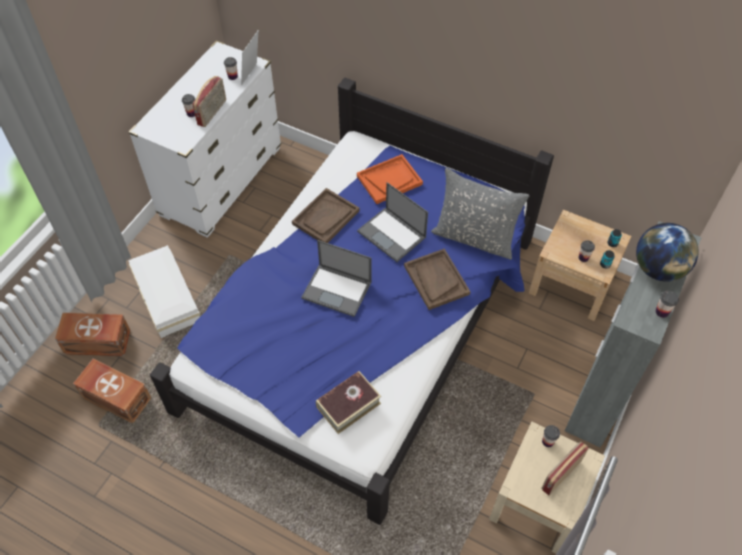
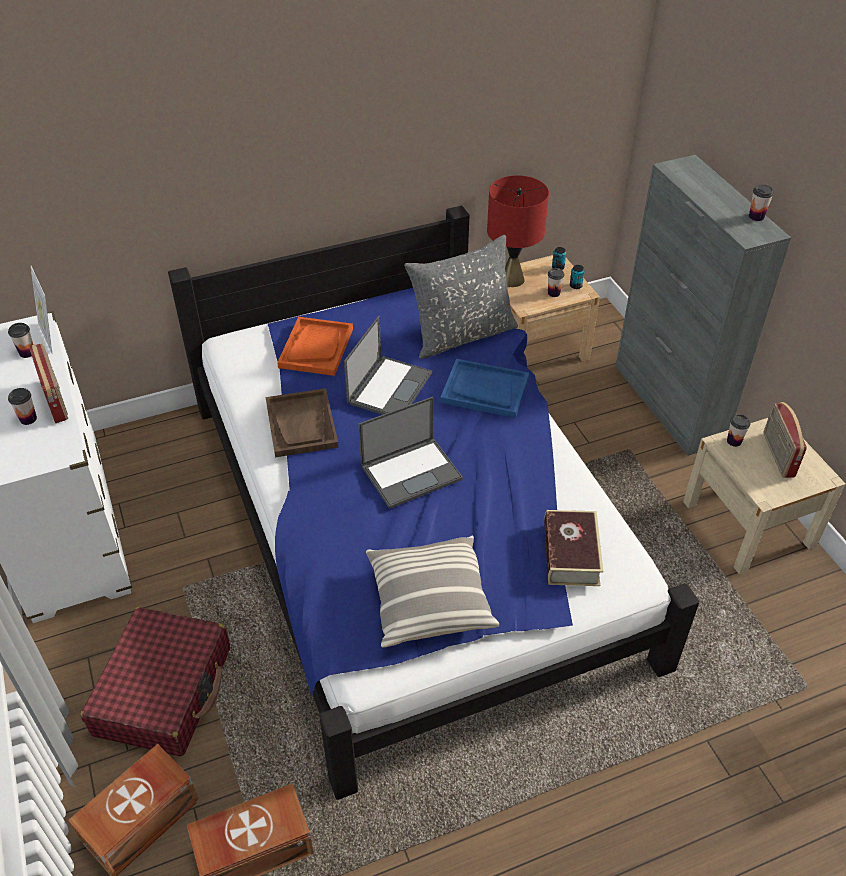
camera: 50 degrees left, 10 degrees down
white storage box [128,245,200,338] -> red suitcase [80,607,230,757]
laptop [357,182,428,262] -> laptop turned 60 degrees counterclockwise [344,316,432,415]
brown tray [404,248,471,310] -> blue tray [440,359,529,418]
globe [636,223,699,282] -> none
none -> pillow [366,535,499,648]
none -> red table lamp [487,175,549,287]

